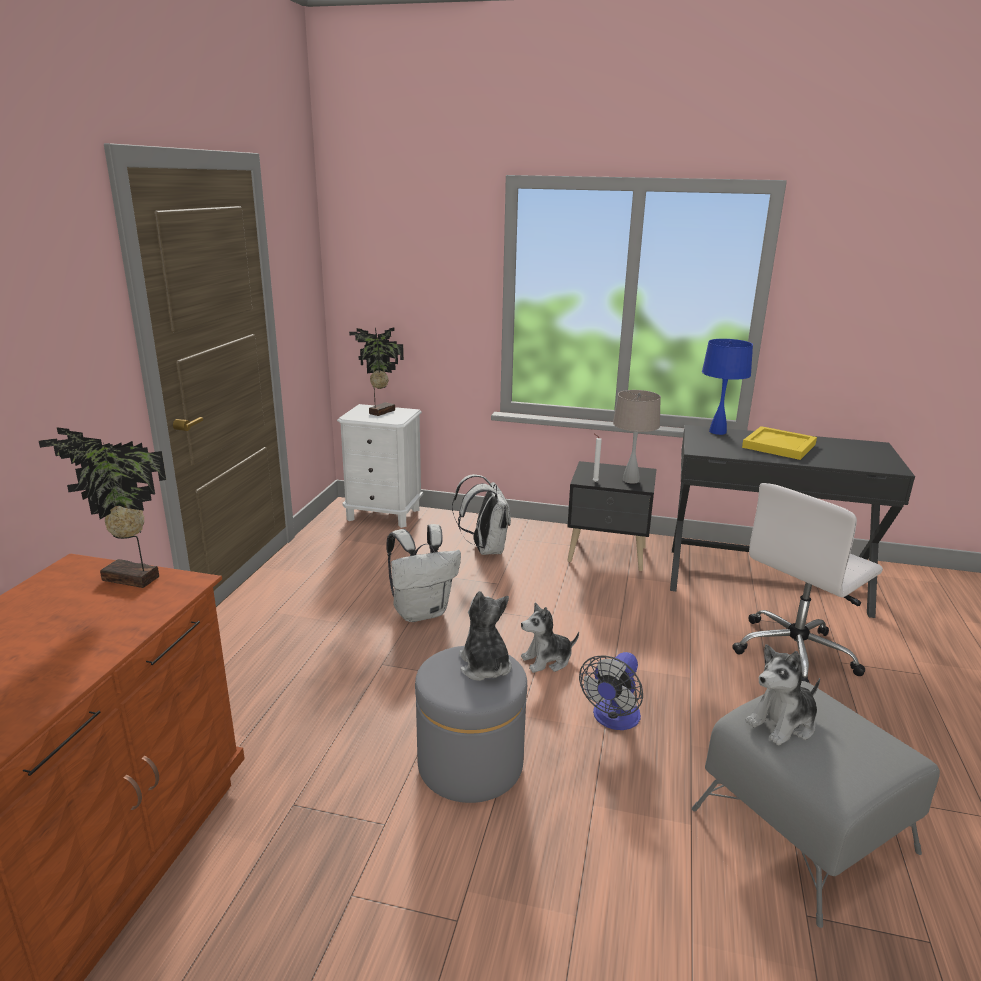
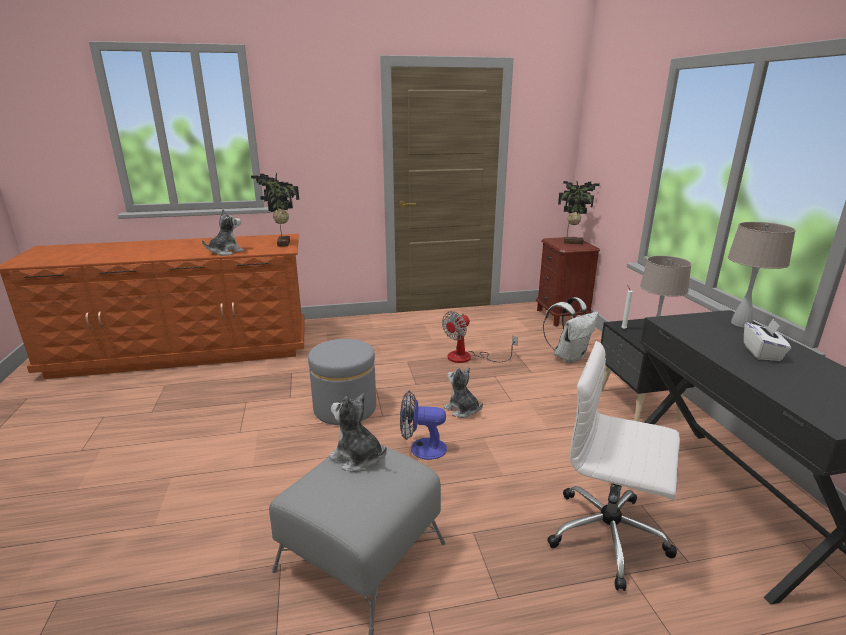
camera: 65 degrees right, 0 degrees up
white nightstand [337,404,423,528] -> brown nightstand [536,237,600,326]
white backpack [386,524,461,622] -> fan [442,311,518,363]
plush toy [459,591,512,681] -> plush toy moved to [202,209,244,256]
blue table lamp [702,339,753,435] -> beige table lamp [728,222,796,327]
yellow tray [742,426,817,460] -> white tissue box [744,319,791,361]

